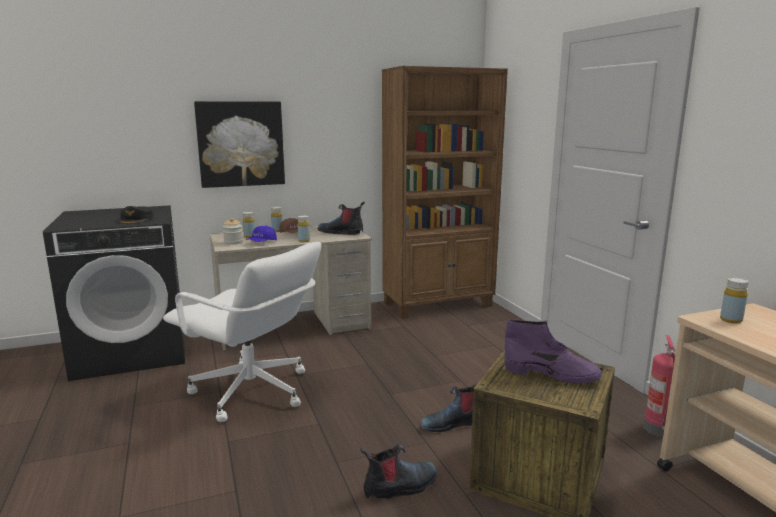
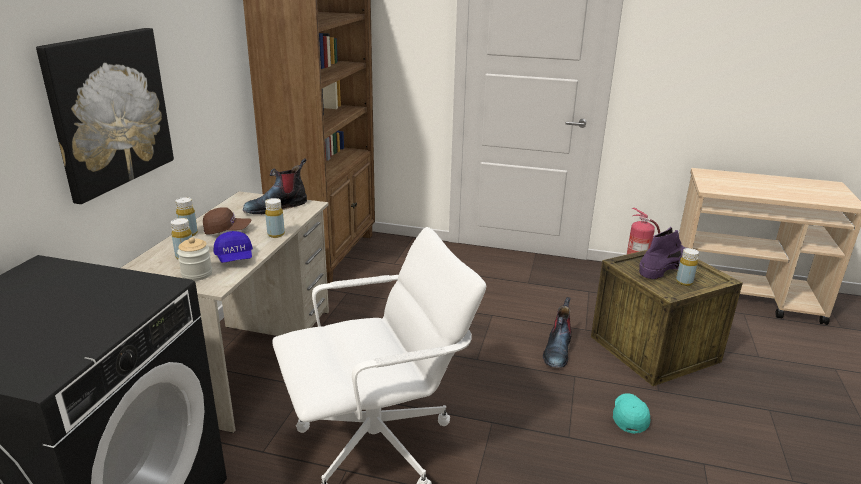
camera: 55 degrees left, 10 degrees up
black cap [118,206,153,224] -> none
boot [360,444,437,499] -> turquoise cap [613,393,650,434]
yellow bottle [720,277,749,324] -> yellow bottle moved to [676,248,699,286]

